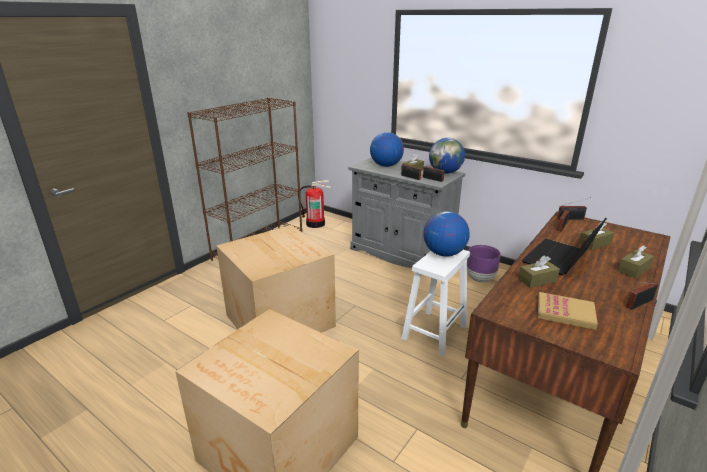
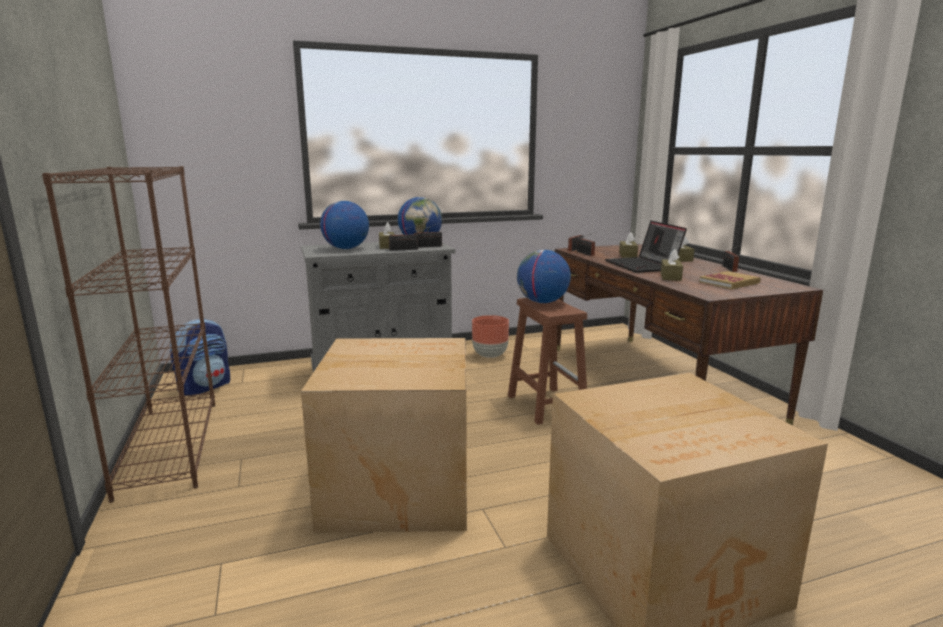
camera: 55 degrees left, 10 degrees down
fire extinguisher [298,180,331,228] -> backpack [170,319,230,396]
white stool [401,250,470,356] -> brown stool [508,298,587,425]
purple planter [467,245,501,283] -> brown planter [472,315,509,358]

